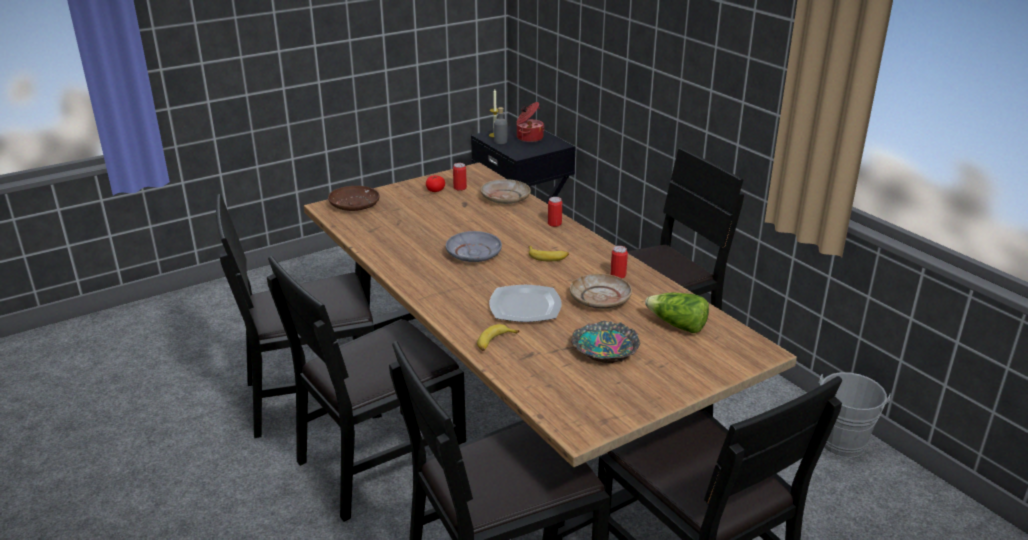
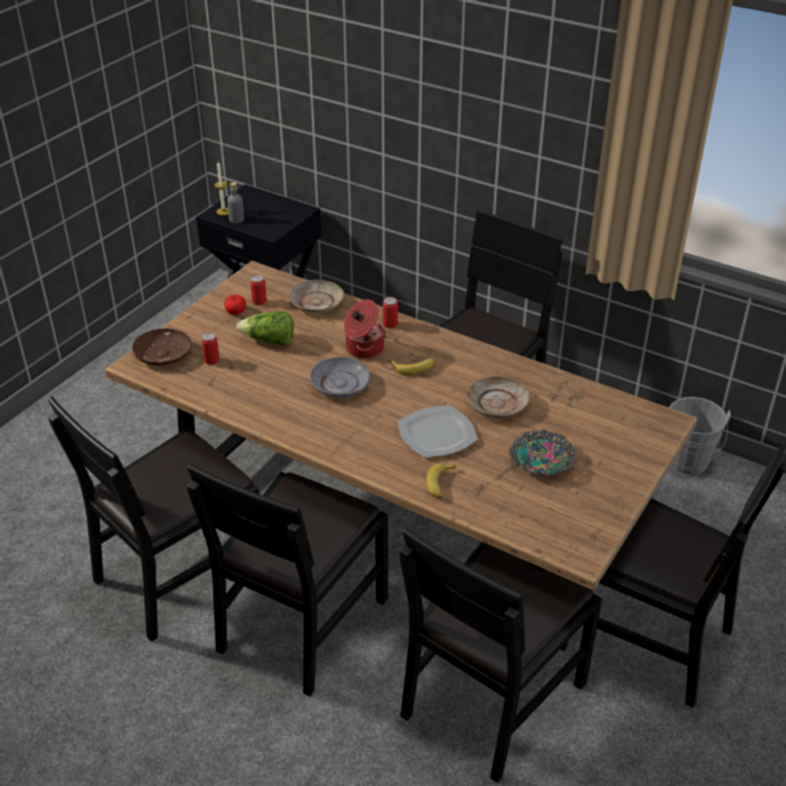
camera: 25 degrees left, 10 degrees up
cooking pot [517,102,545,142] -> cooking pot moved to [344,299,386,359]
can [610,246,628,278] -> can moved to [201,332,220,365]
lettuce [645,293,709,333] -> lettuce moved to [237,311,294,345]

